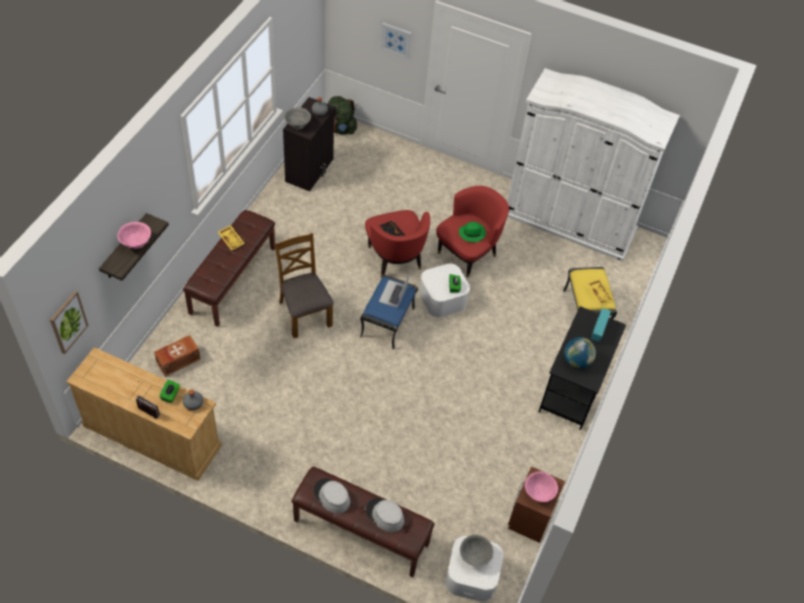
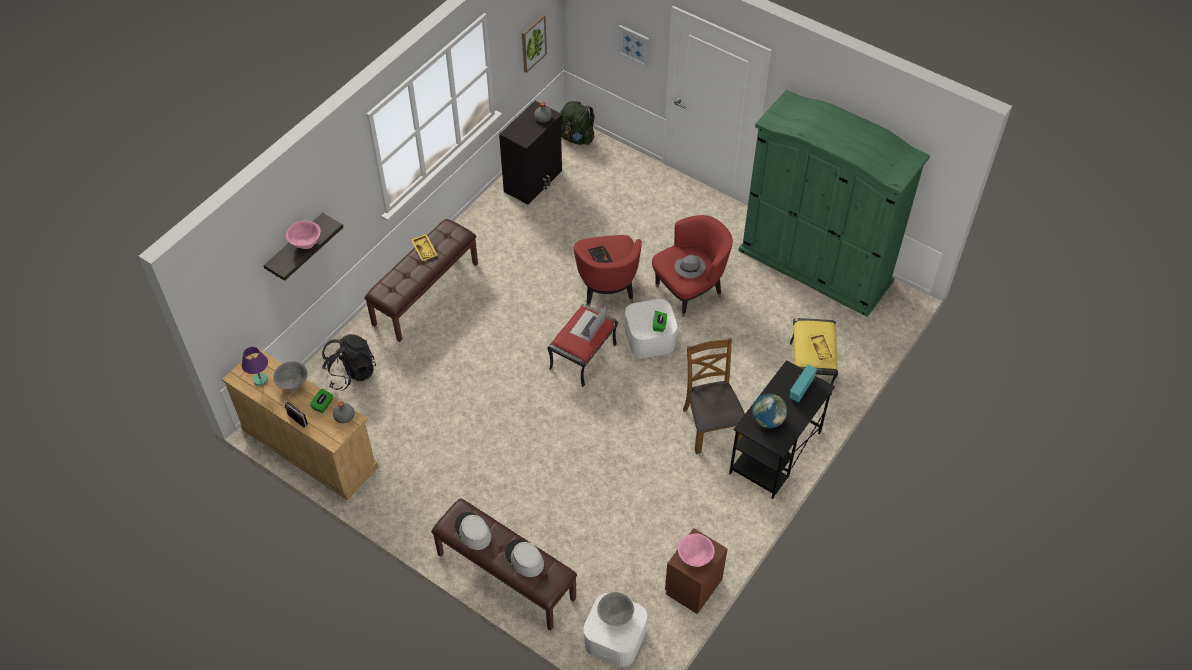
camera: 15 degrees right, 0 degrees up
picture [50,291,89,354] -> picture moved to [522,14,547,73]
brown storage box [154,335,201,377] -> black backpack [322,334,376,390]
brown chair [274,233,334,338] -> brown chair moved to [683,338,745,454]
grey bowl [284,107,311,130] -> grey bowl moved to [273,361,308,391]
blue ottoman [360,275,418,350] -> red ottoman [548,304,618,387]
green hat [459,222,486,242] -> grey hat [675,255,706,278]
white wardrobe [507,68,680,262] -> green wardrobe [739,89,930,317]
none -> purple table lamp [242,347,268,386]

